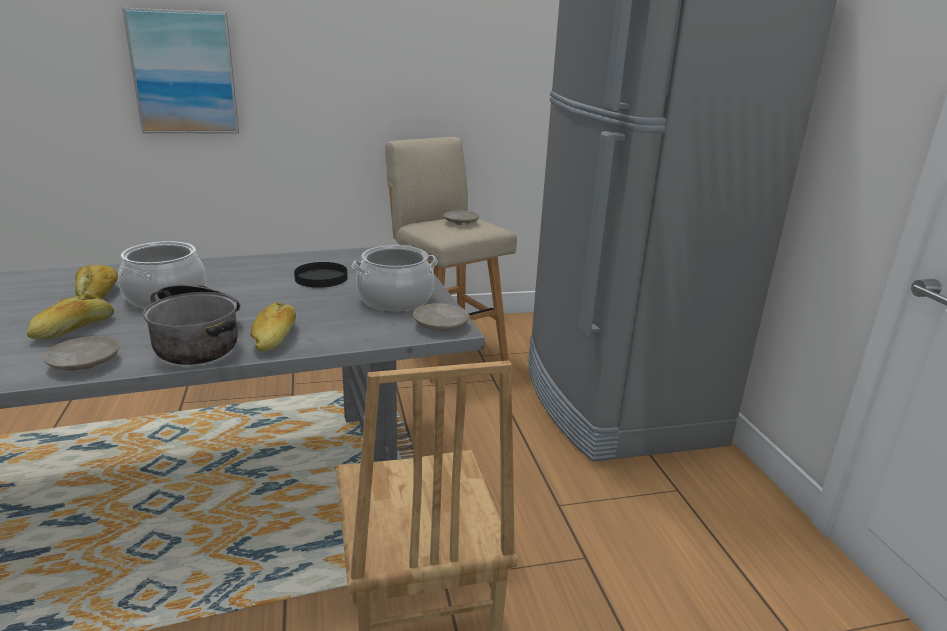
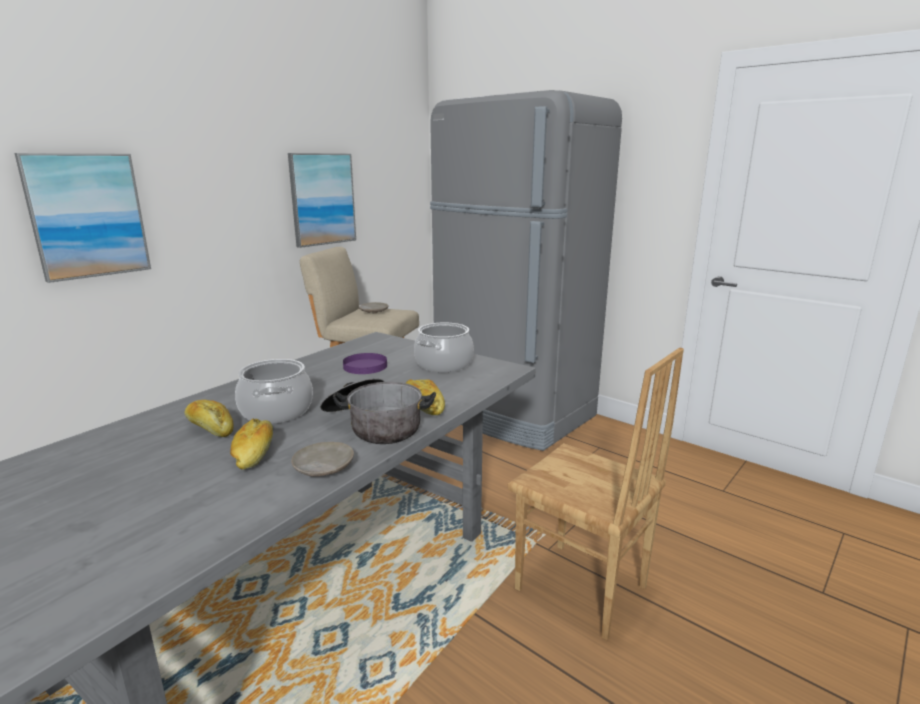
camera: 35 degrees left, 5 degrees down
black plate [294,262,348,288] -> purple plate [343,353,387,374]
beige plate [413,303,470,331] -> none
none -> picture [288,153,356,248]

